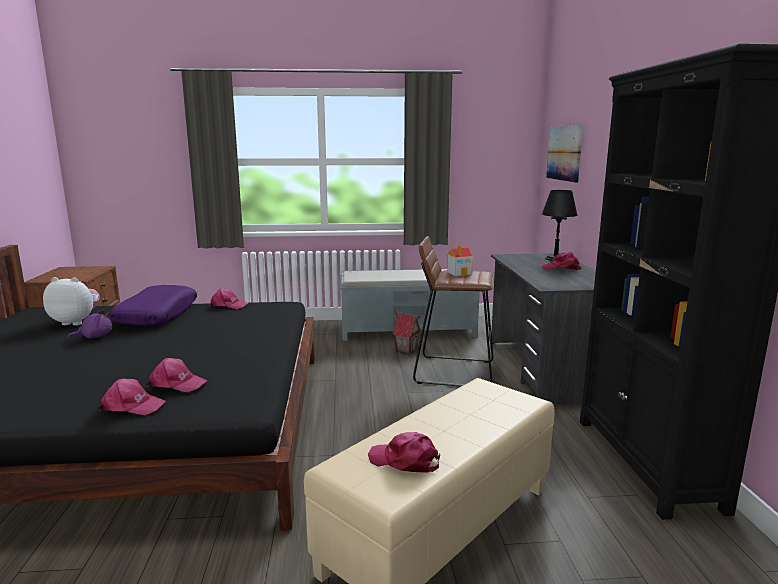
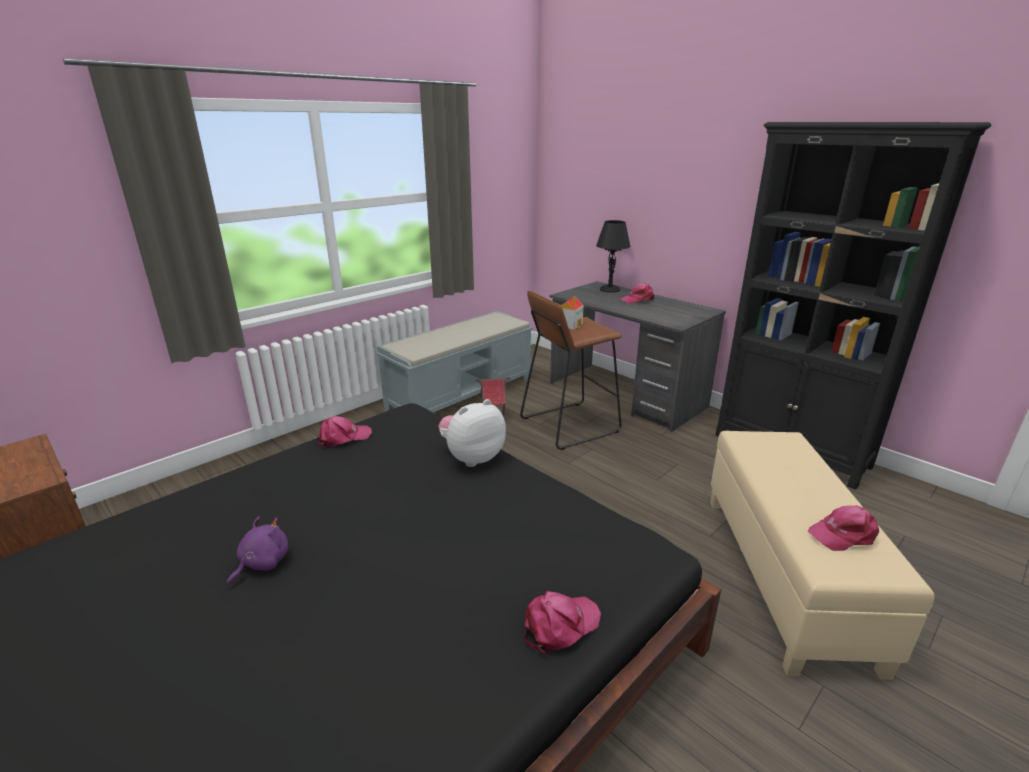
camera: 40 degrees left, 10 degrees up
plush toy [43,277,100,326] -> plush toy moved to [438,399,506,467]
purple pillow [110,285,197,325] -> none
pink cap [146,358,207,392] -> none
picture [546,125,583,183] -> none

